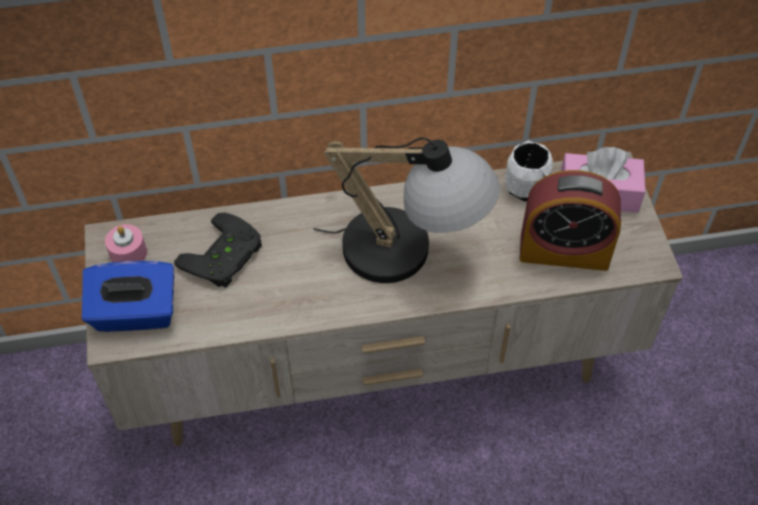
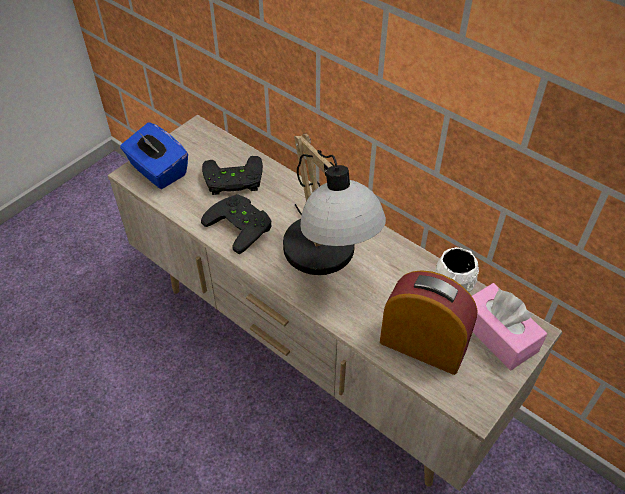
camera: 50 degrees right, 5 degrees down
pink candle [105,224,147,263] -> none
alarm clock [520,170,621,271] -> alarm clock turned 150 degrees clockwise [380,270,478,375]
none -> black game controller [201,194,272,254]

